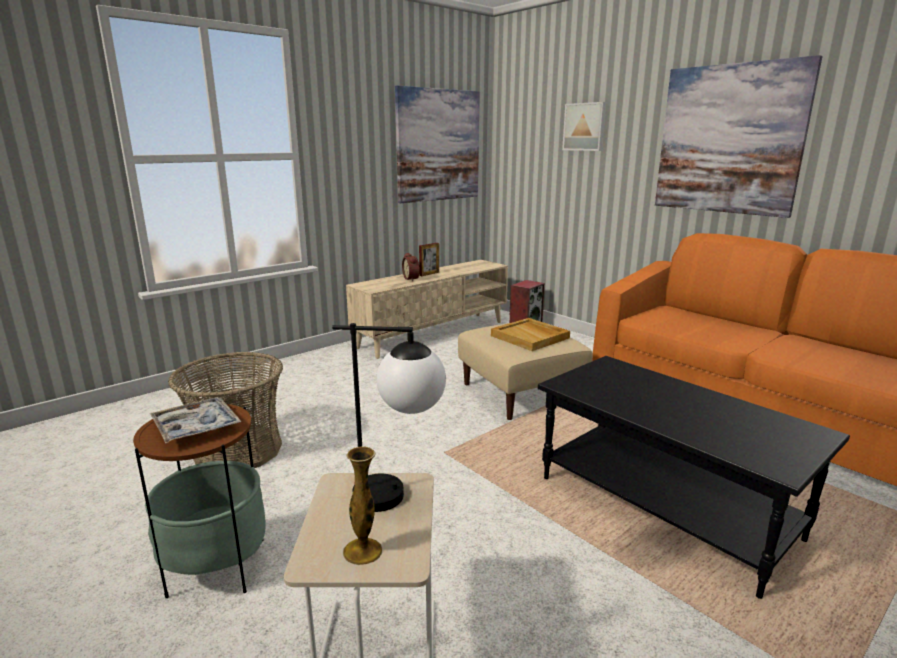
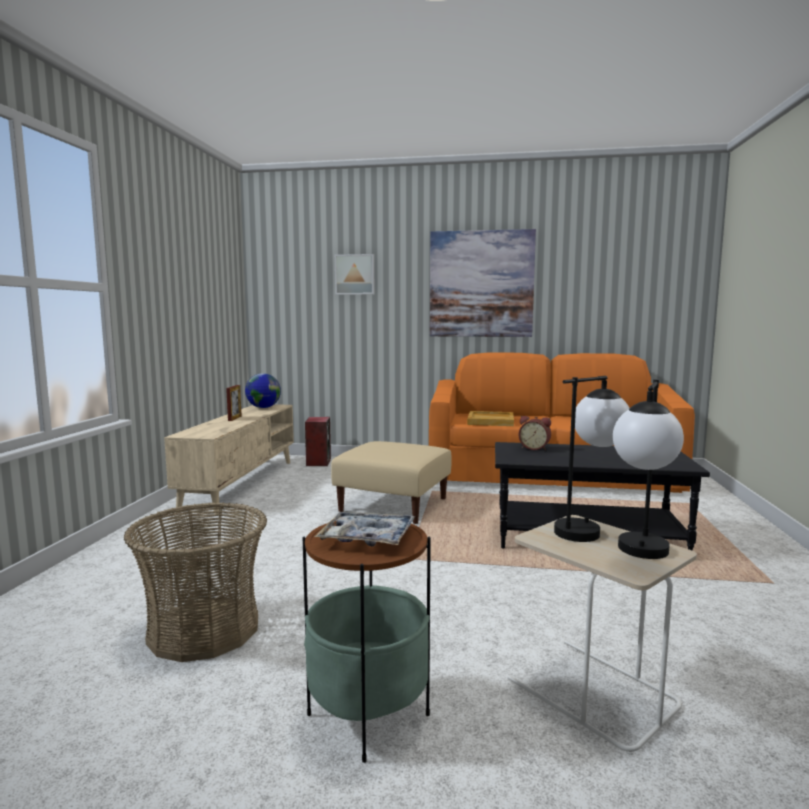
camera: 40 degrees left, 10 degrees down
vase [343,446,382,565] -> table lamp [613,379,684,559]
picture [395,85,480,203] -> none
alarm clock [402,253,420,281] -> alarm clock moved to [519,416,551,450]
beige tray [491,318,570,351] -> beige tray moved to [467,411,514,426]
none -> globe [245,373,281,408]

